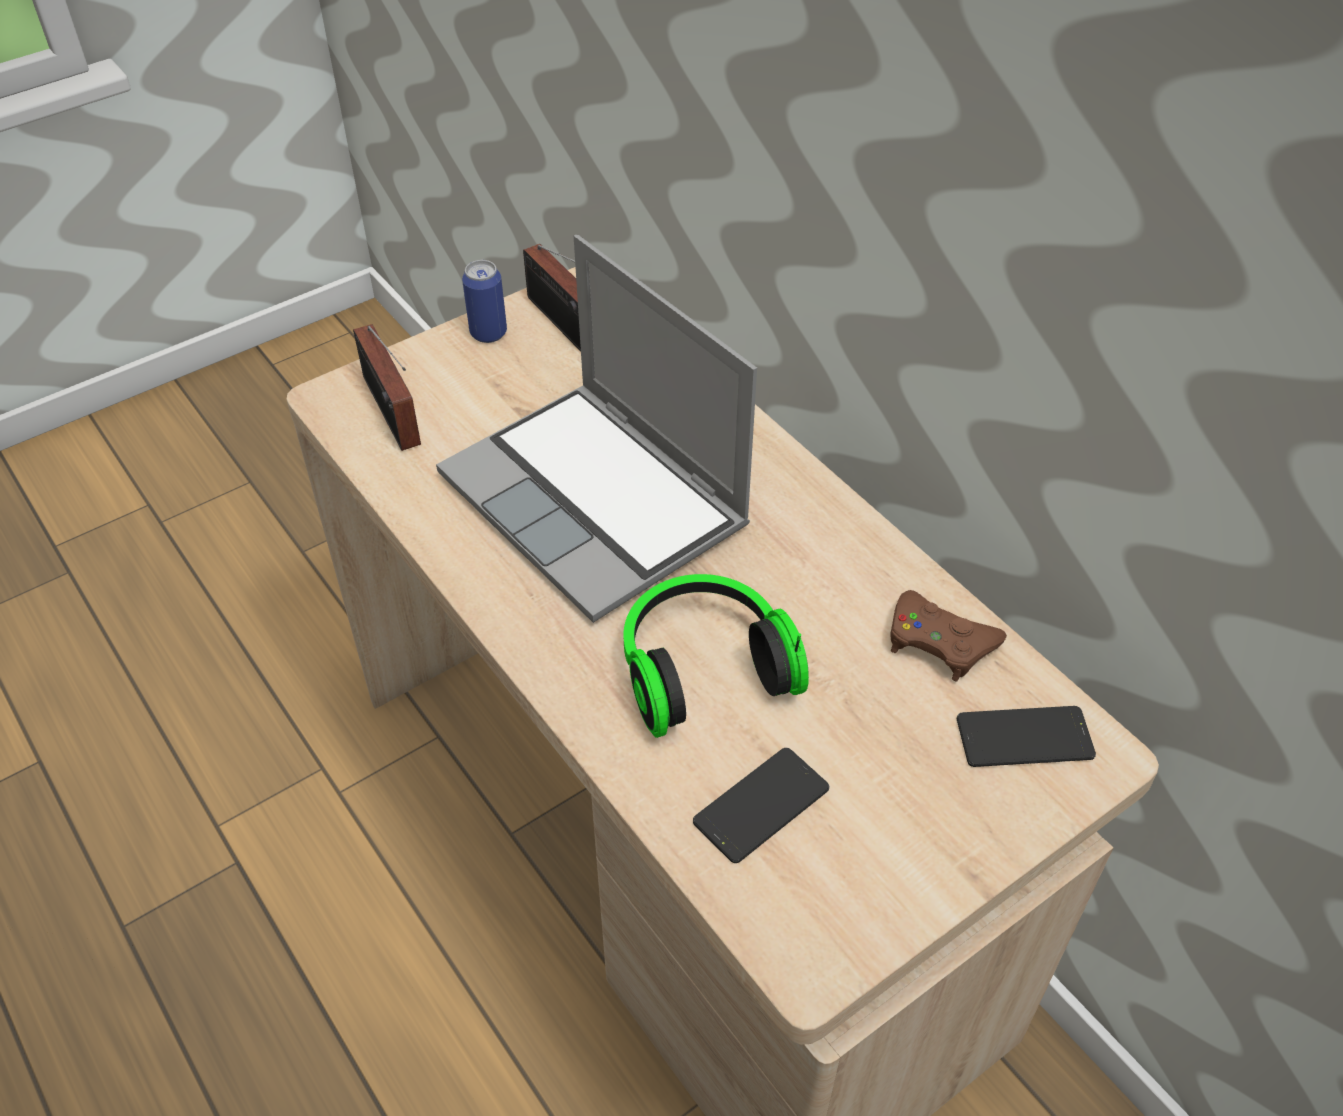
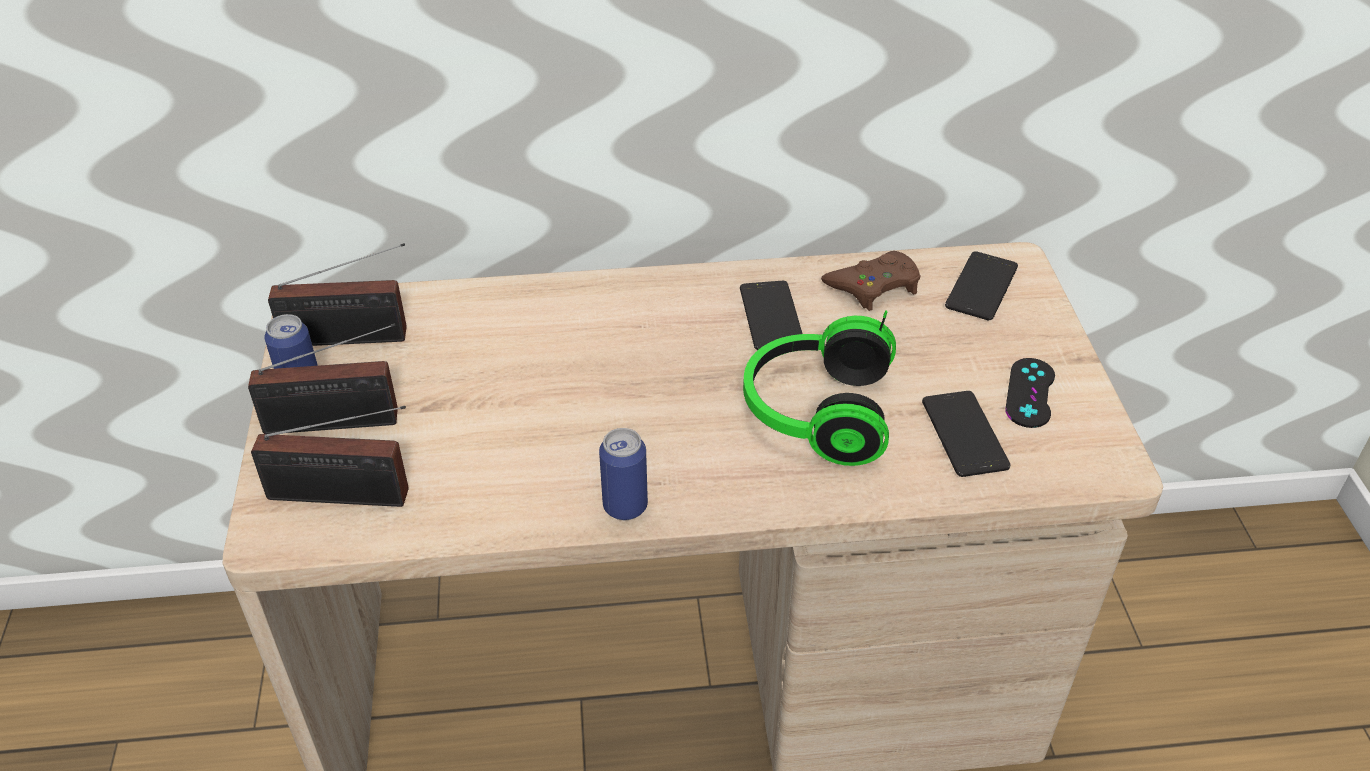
camera: 60 degrees left, 5 degrees down
laptop [436,235,757,623] -> none
none -> radio [248,323,398,434]
none -> can [599,428,648,520]
none -> phone [740,281,803,350]
none -> black game controller [1005,358,1055,428]

